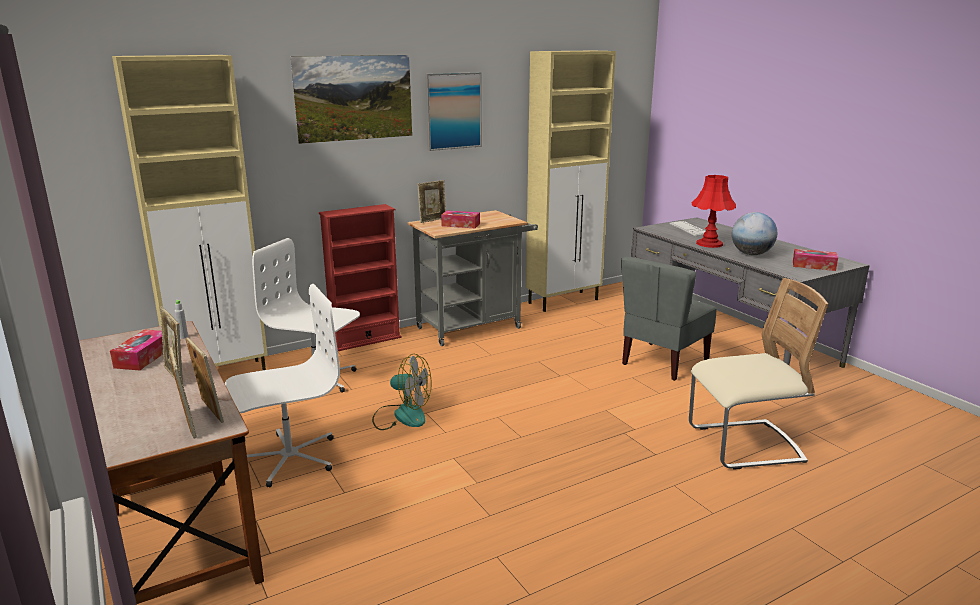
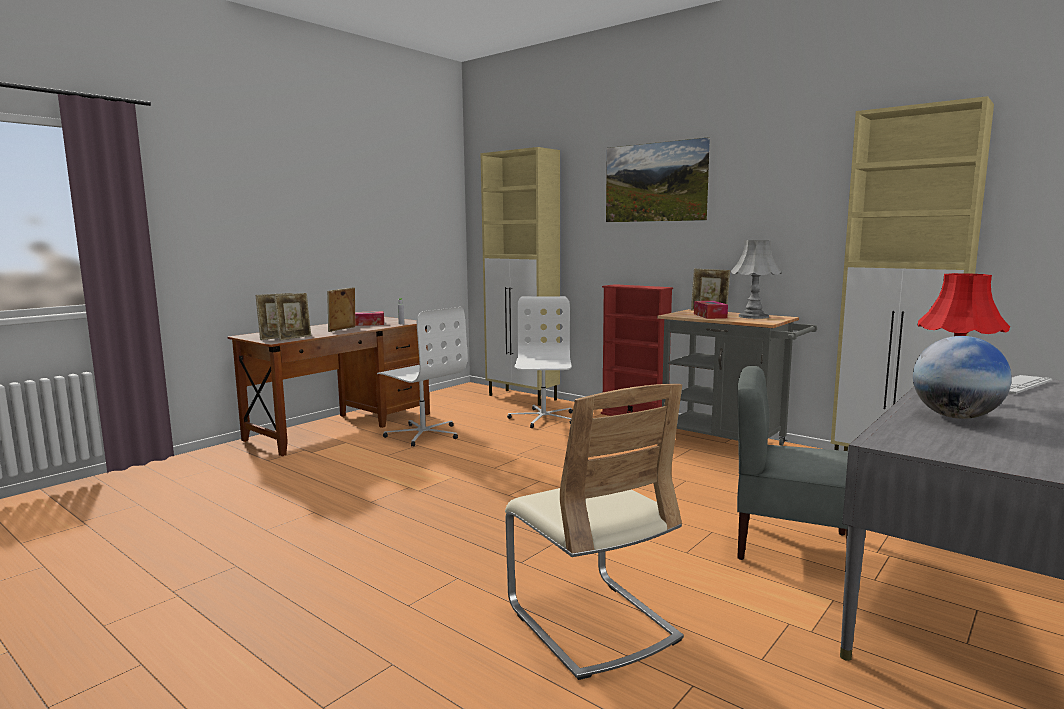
camera: 70 degrees right, 10 degrees down
fan [372,354,431,430] -> none
picture [425,72,482,151] -> none
tissue box [793,249,838,271] -> none
none -> grey table lamp [731,240,782,319]

